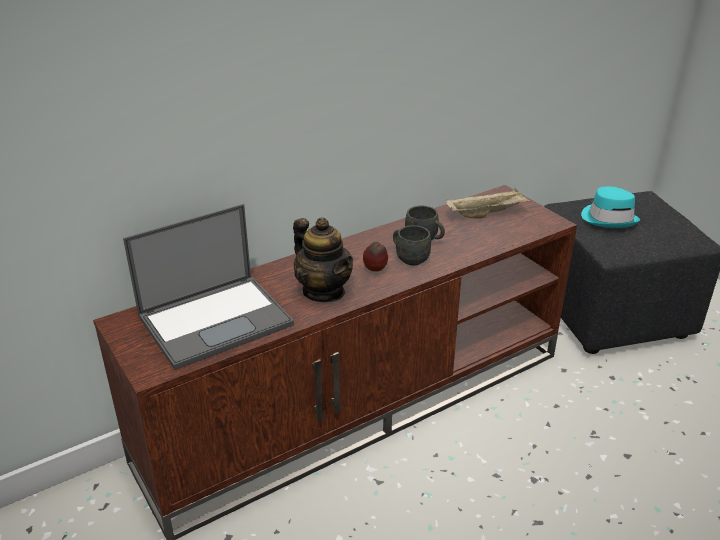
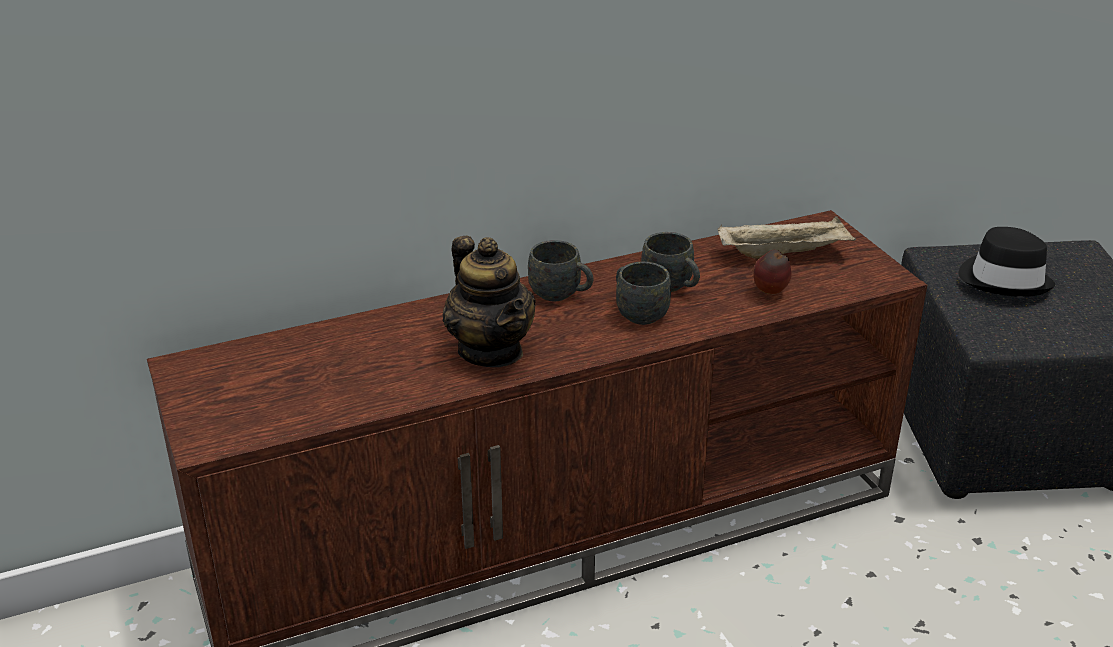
camera: 10 degrees right, 0 degrees up
laptop [123,204,294,370] -> none
apple [363,242,388,272] -> apple moved to [753,250,792,294]
turquoise hat [581,187,640,228] -> black hat [959,227,1055,297]
none -> grey mug [528,240,593,301]

